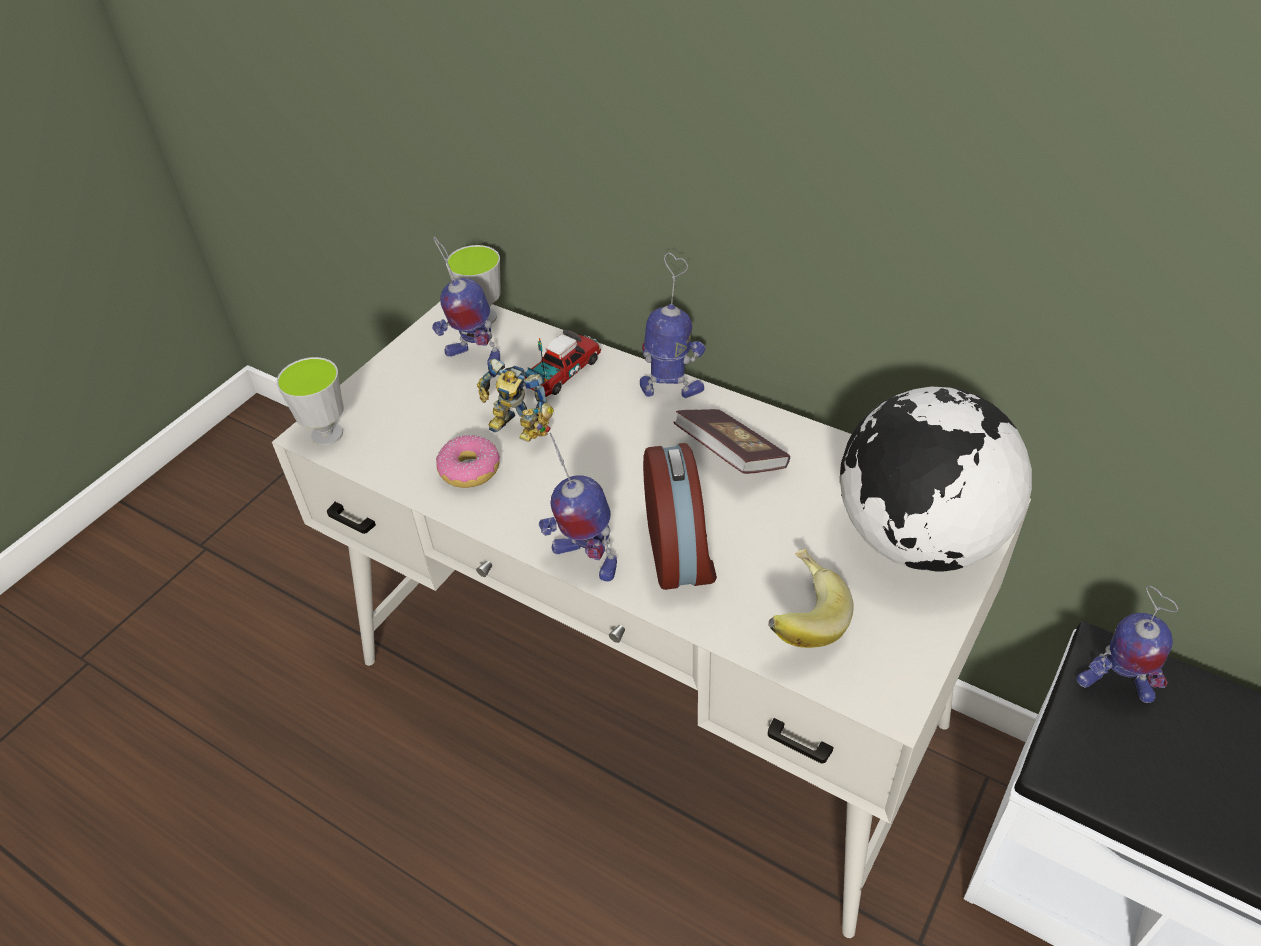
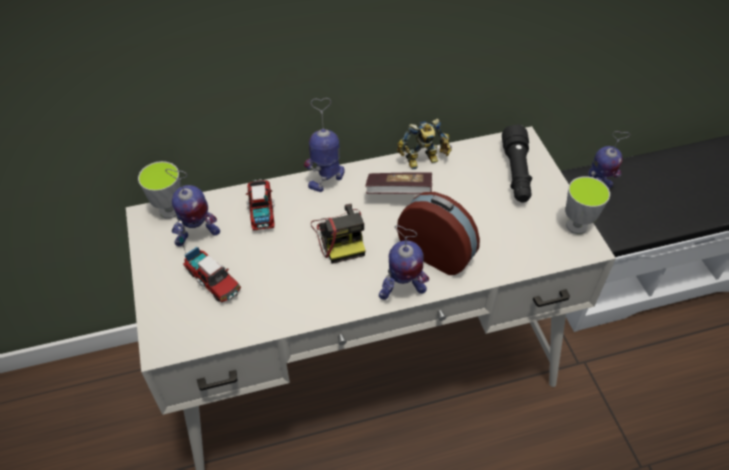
camera: 50 degrees left, 5 degrees up
cup [277,357,344,446] -> cup moved to [565,176,610,234]
donut [436,435,500,488] -> none
toy robot [477,358,554,442] -> toy robot moved to [397,118,452,169]
banana [768,549,854,648] -> none
globe [840,387,1032,572] -> black flashlight [502,124,532,202]
none -> toy truck [179,235,241,303]
none -> camera [311,204,366,264]

